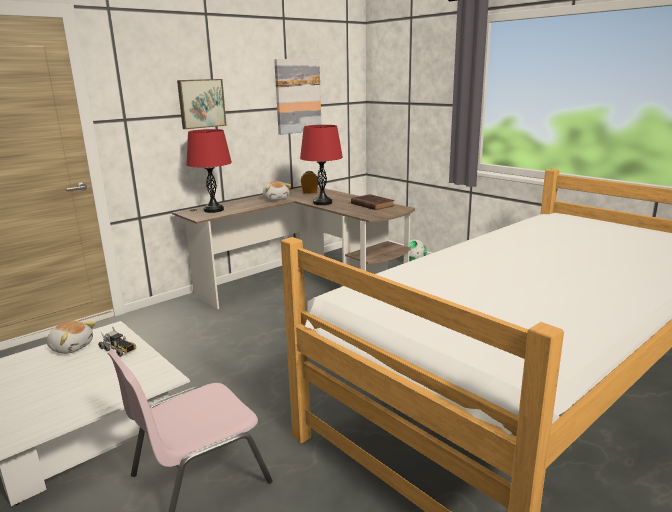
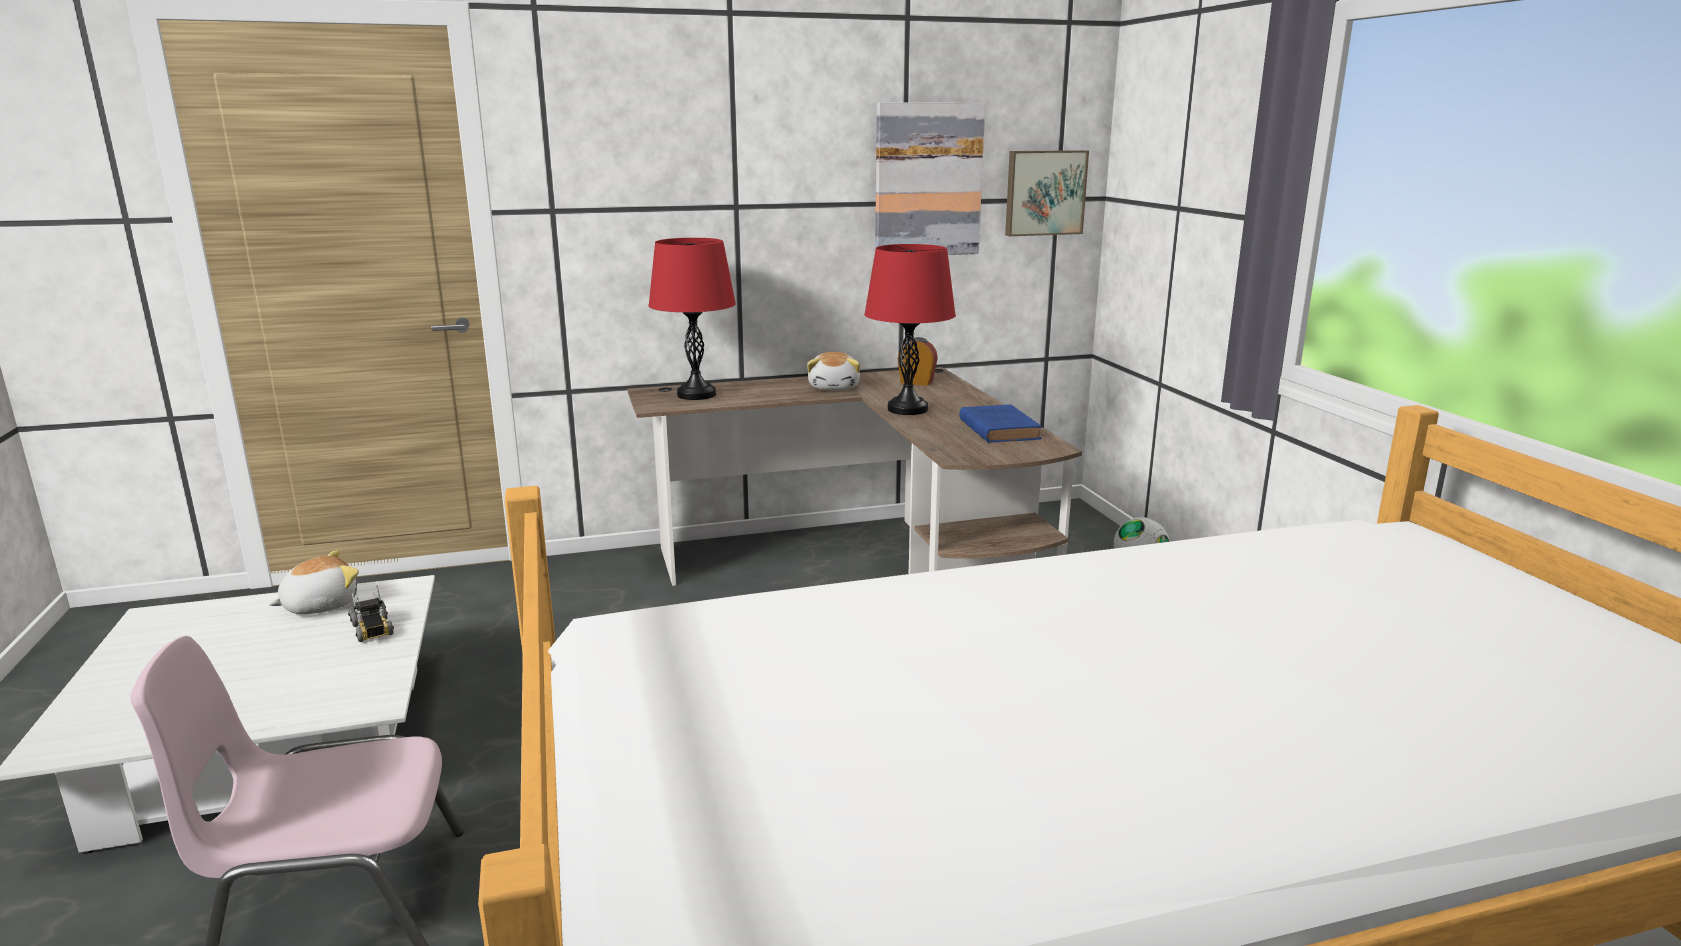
camera: 25 degrees right, 0 degrees up
plush toy [47,321,96,354] -> plush toy turned 90 degrees counterclockwise [269,550,359,614]
picture [177,79,227,129] -> picture moved to [1005,150,1089,236]
brown book [351,194,394,210] -> blue book [959,404,1042,443]

